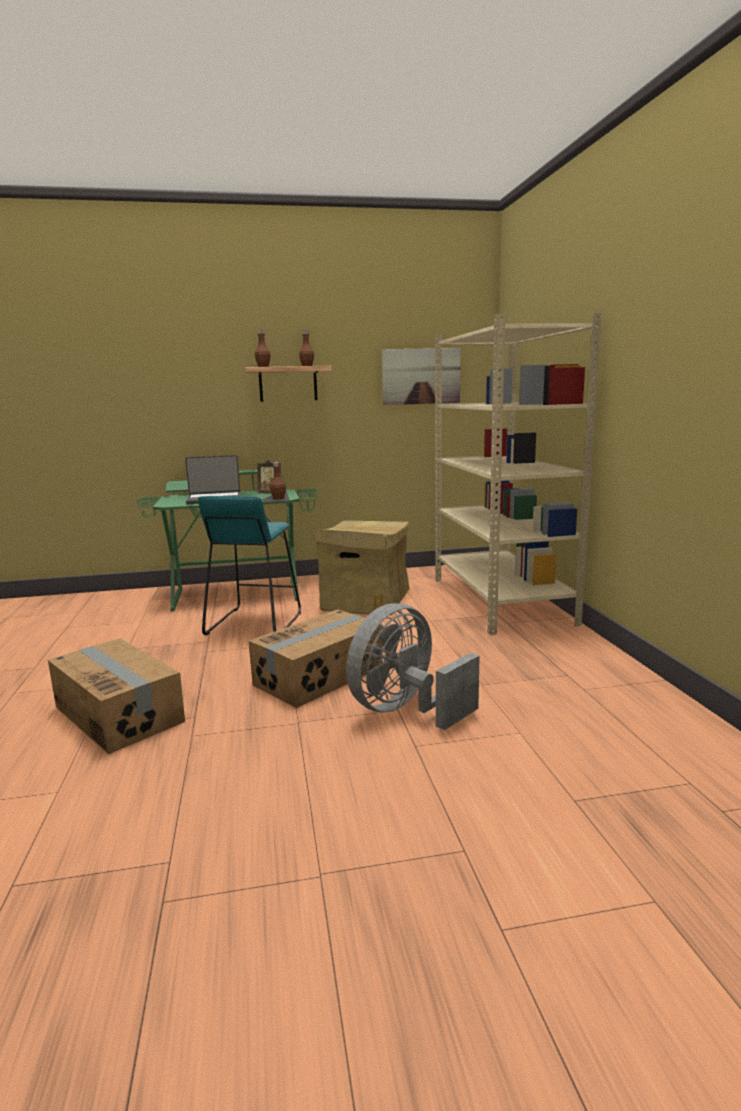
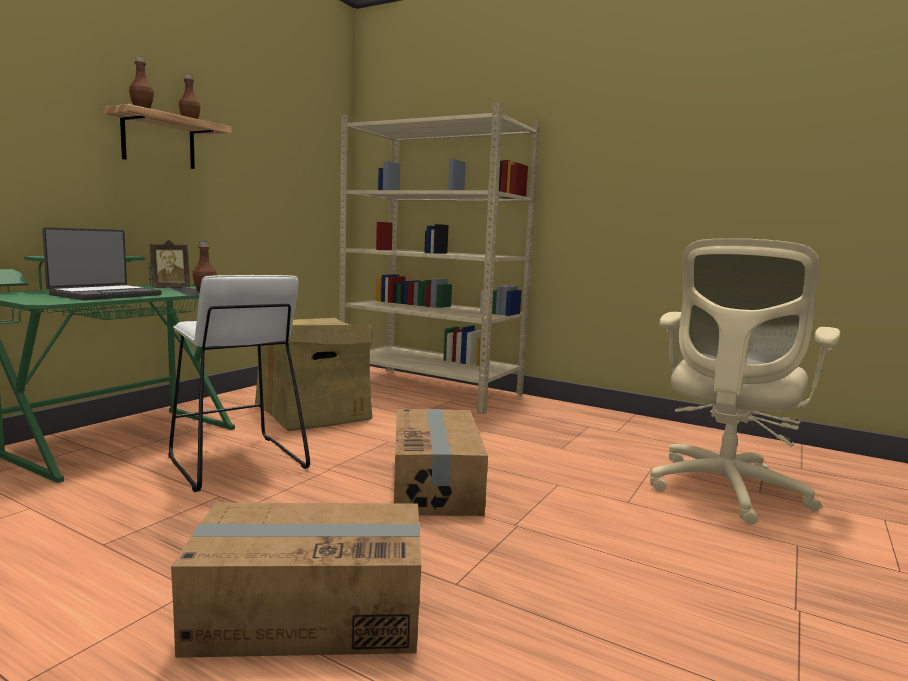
camera: 50 degrees left, 5 degrees down
turquoise stool [198,496,301,635] -> white stool [169,275,310,492]
grey fan [346,603,480,730] -> none
picture [382,348,461,405] -> none
none -> beige office chair [650,238,840,525]

